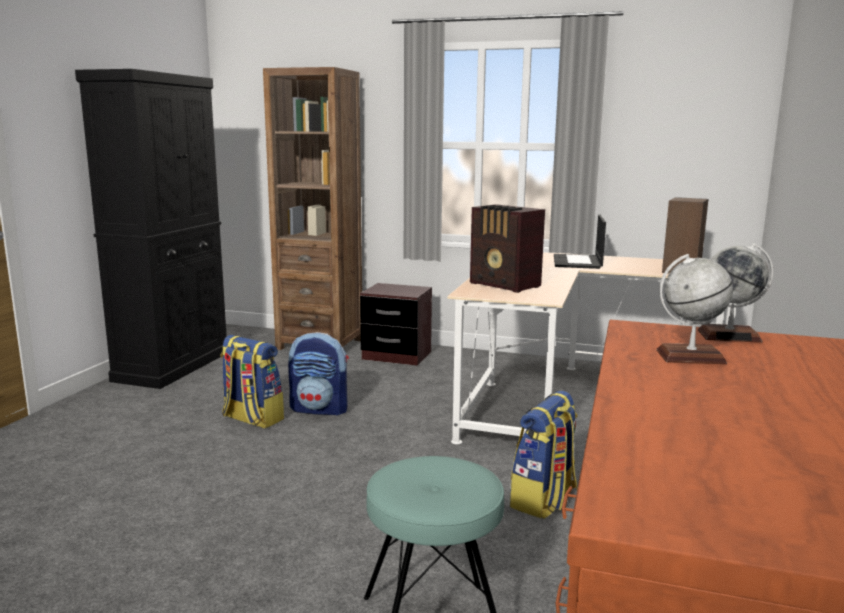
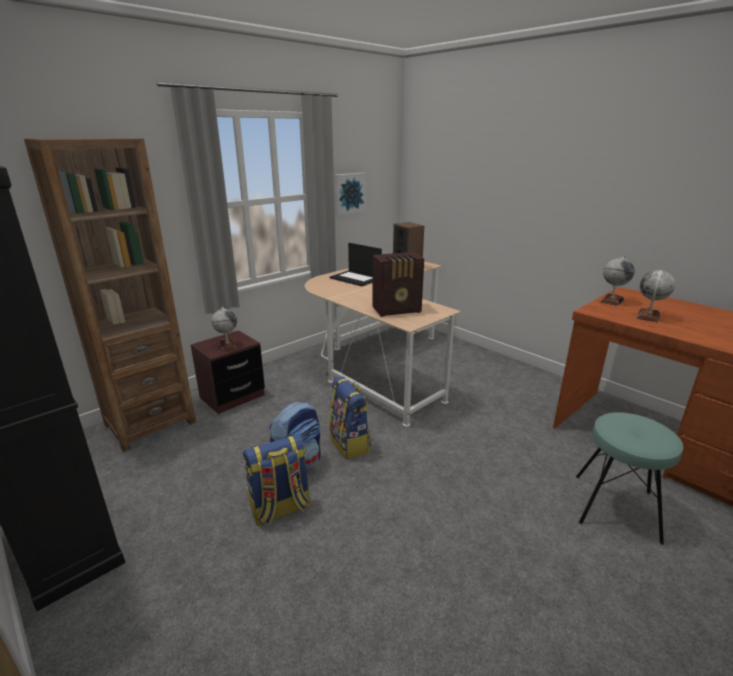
camera: 60 degrees left, 10 degrees up
backpack [510,390,578,519] -> backpack moved to [329,376,371,460]
none -> globe [211,307,237,351]
none -> picture [334,173,366,215]

